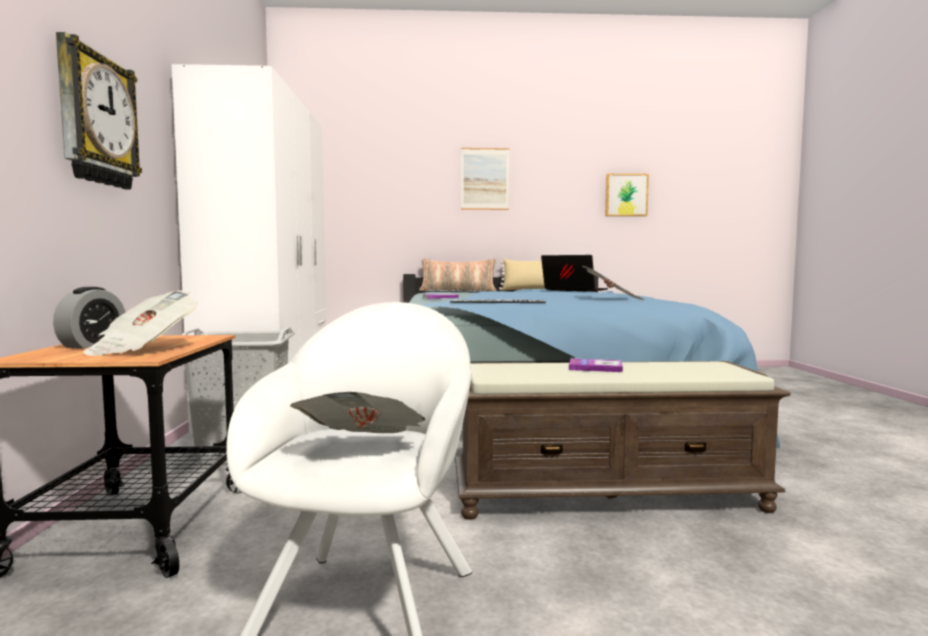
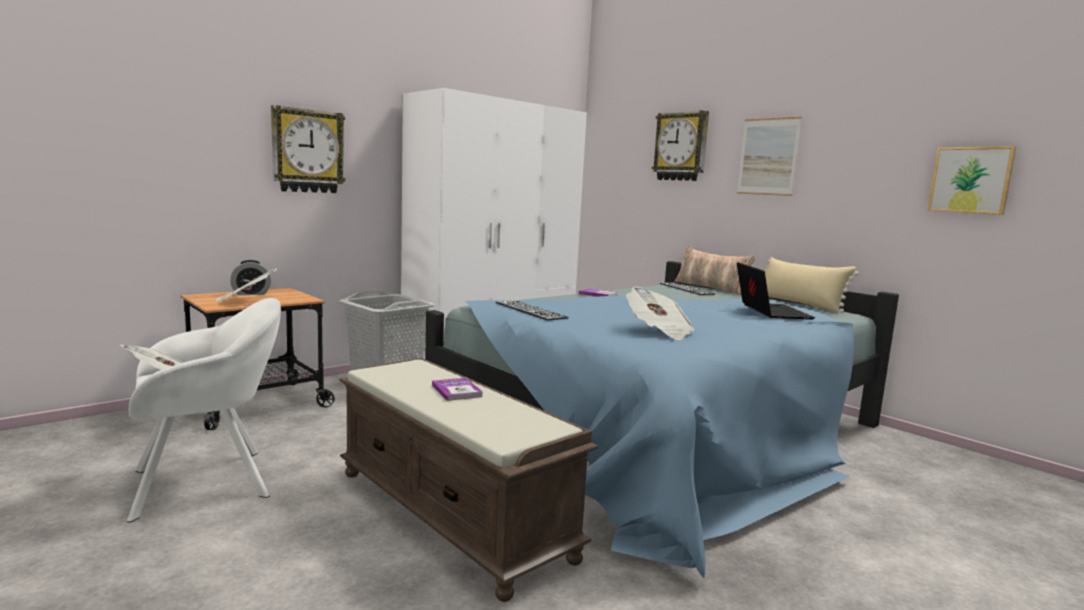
camera: 50 degrees right, 5 degrees up
none -> wall clock [652,110,709,181]

